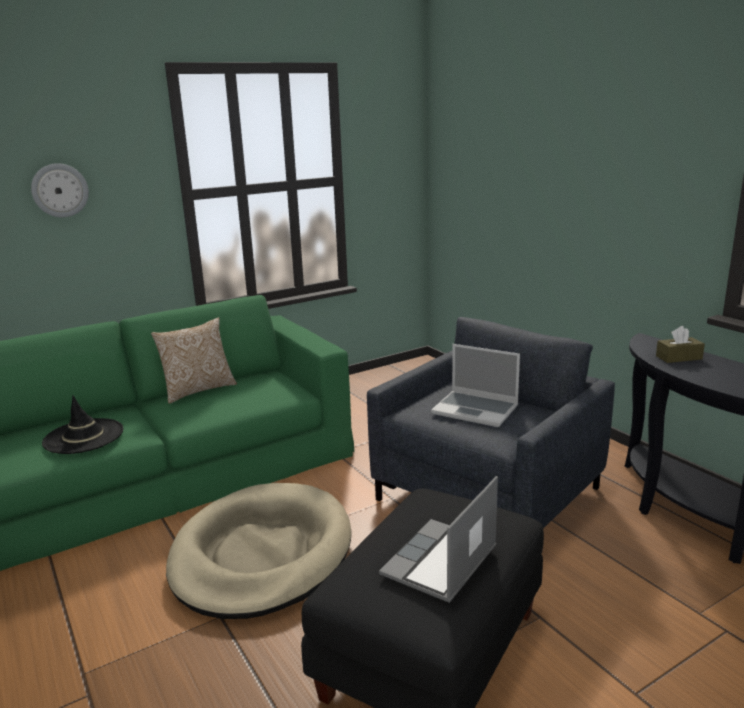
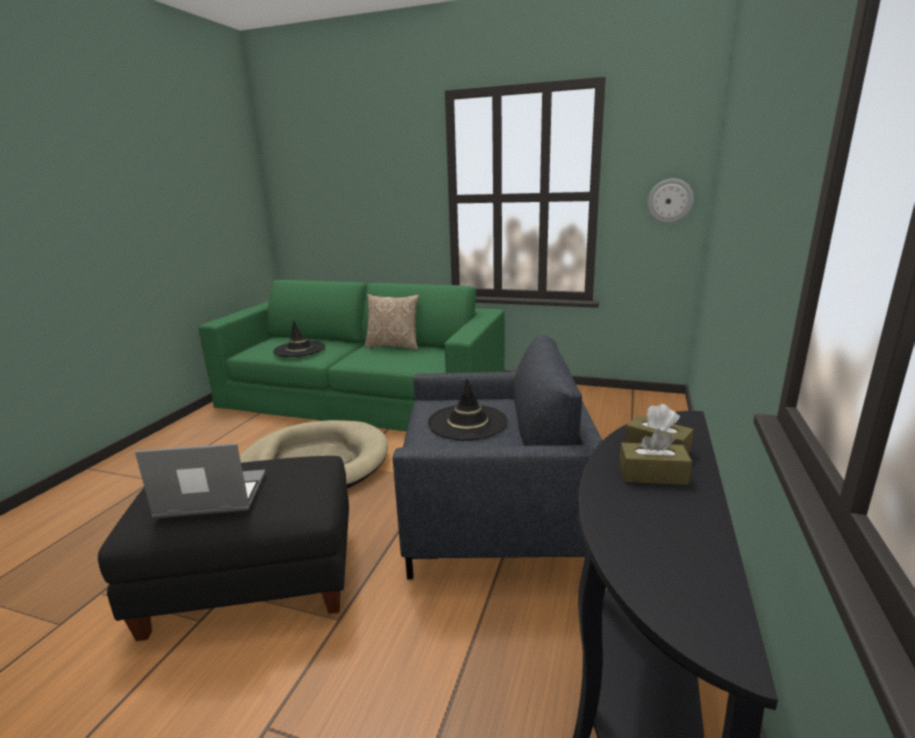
camera: 50 degrees right, 0 degrees up
wall clock [31,163,89,218] -> wall clock moved to [647,178,694,224]
laptop [431,344,520,427] -> black hat [428,379,508,441]
none -> brown tissue box [619,429,692,485]

